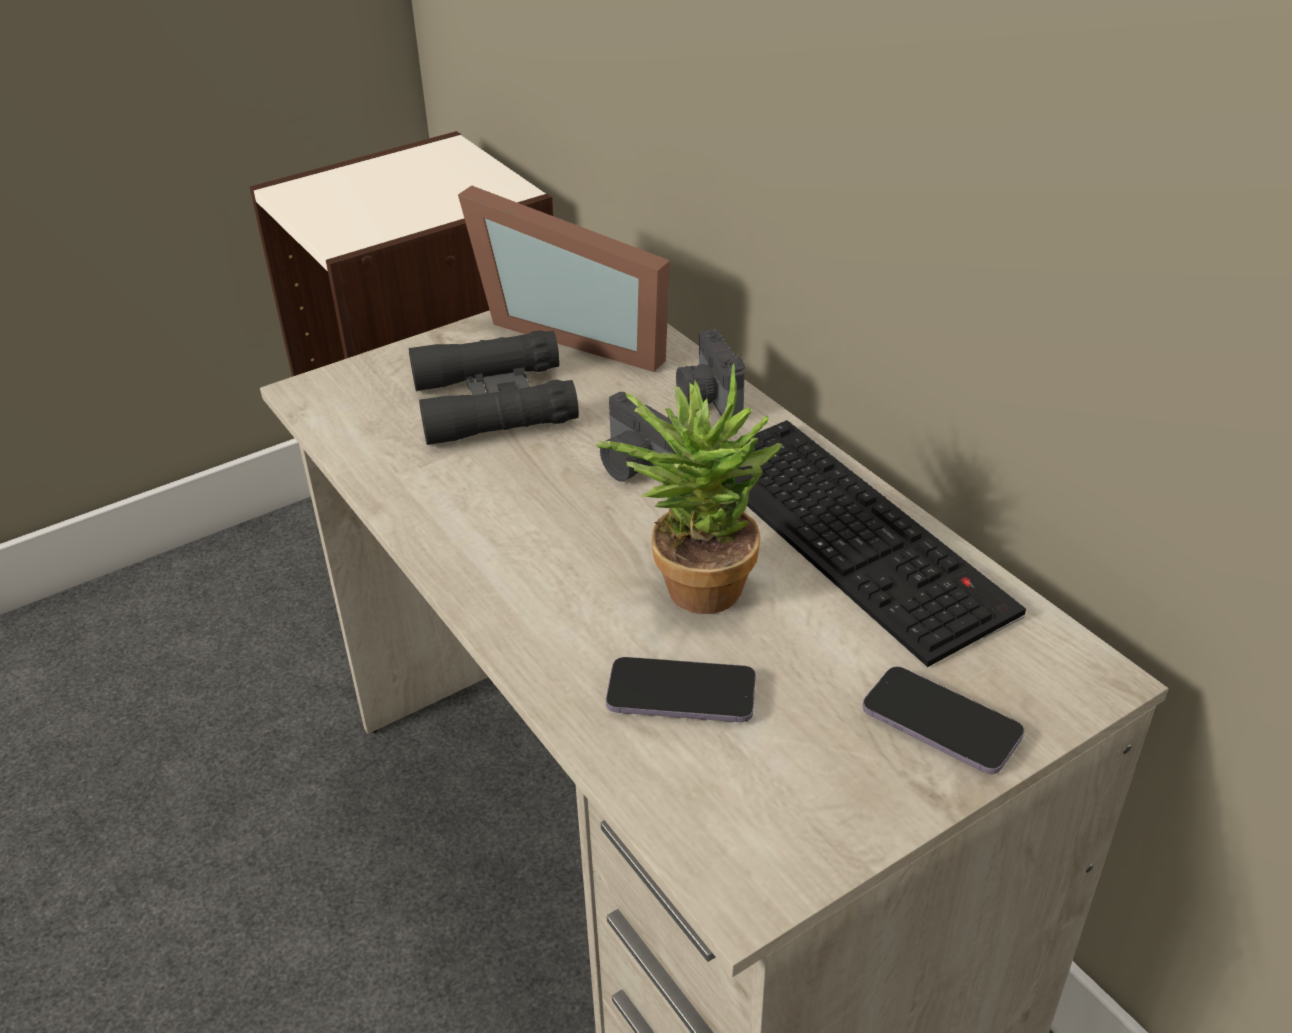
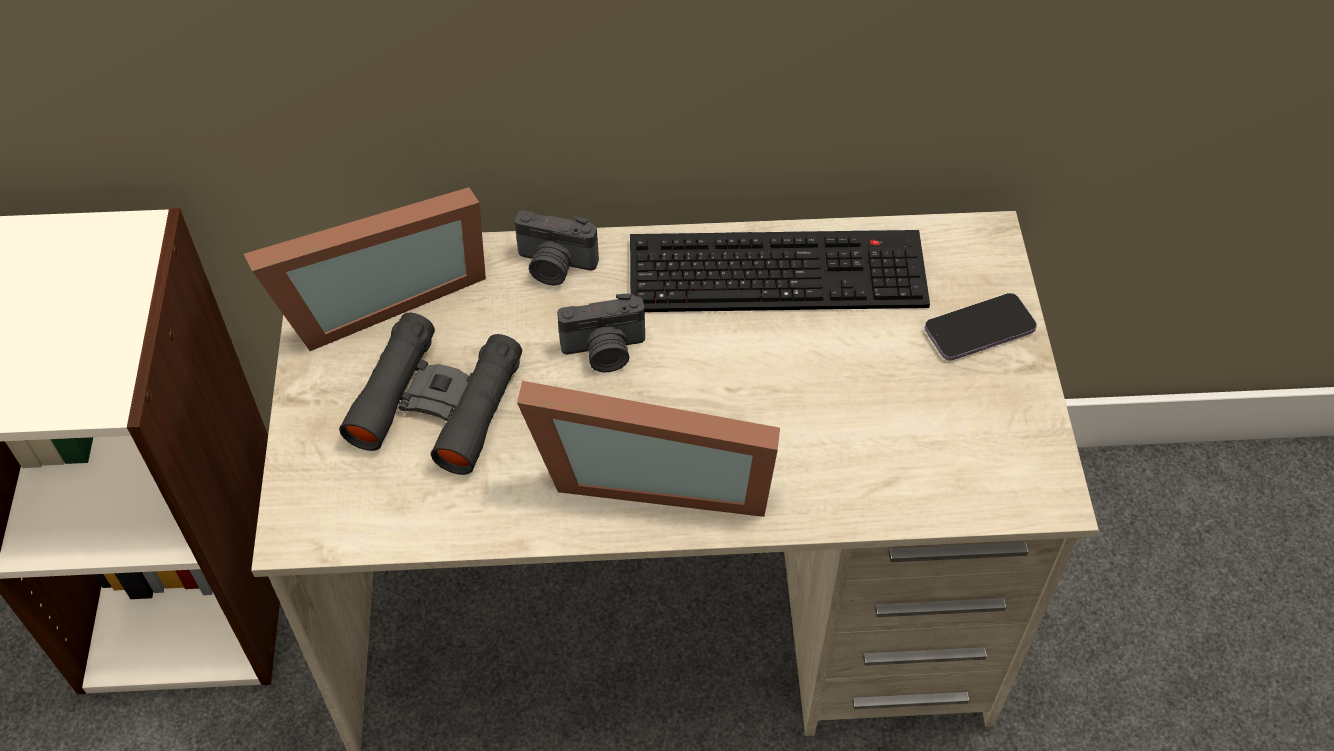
camera: 60 degrees left, 15 degrees up
potted plant [596,364,783,614] -> none
phone [606,657,756,722] -> none
none -> picture frame [517,381,780,517]

